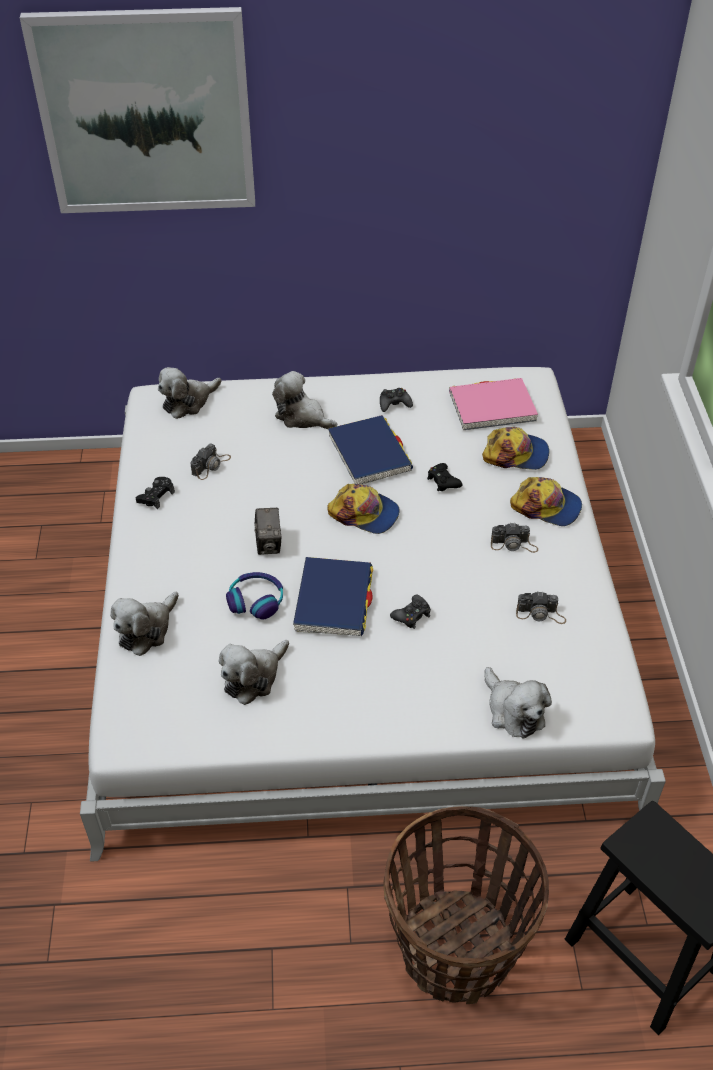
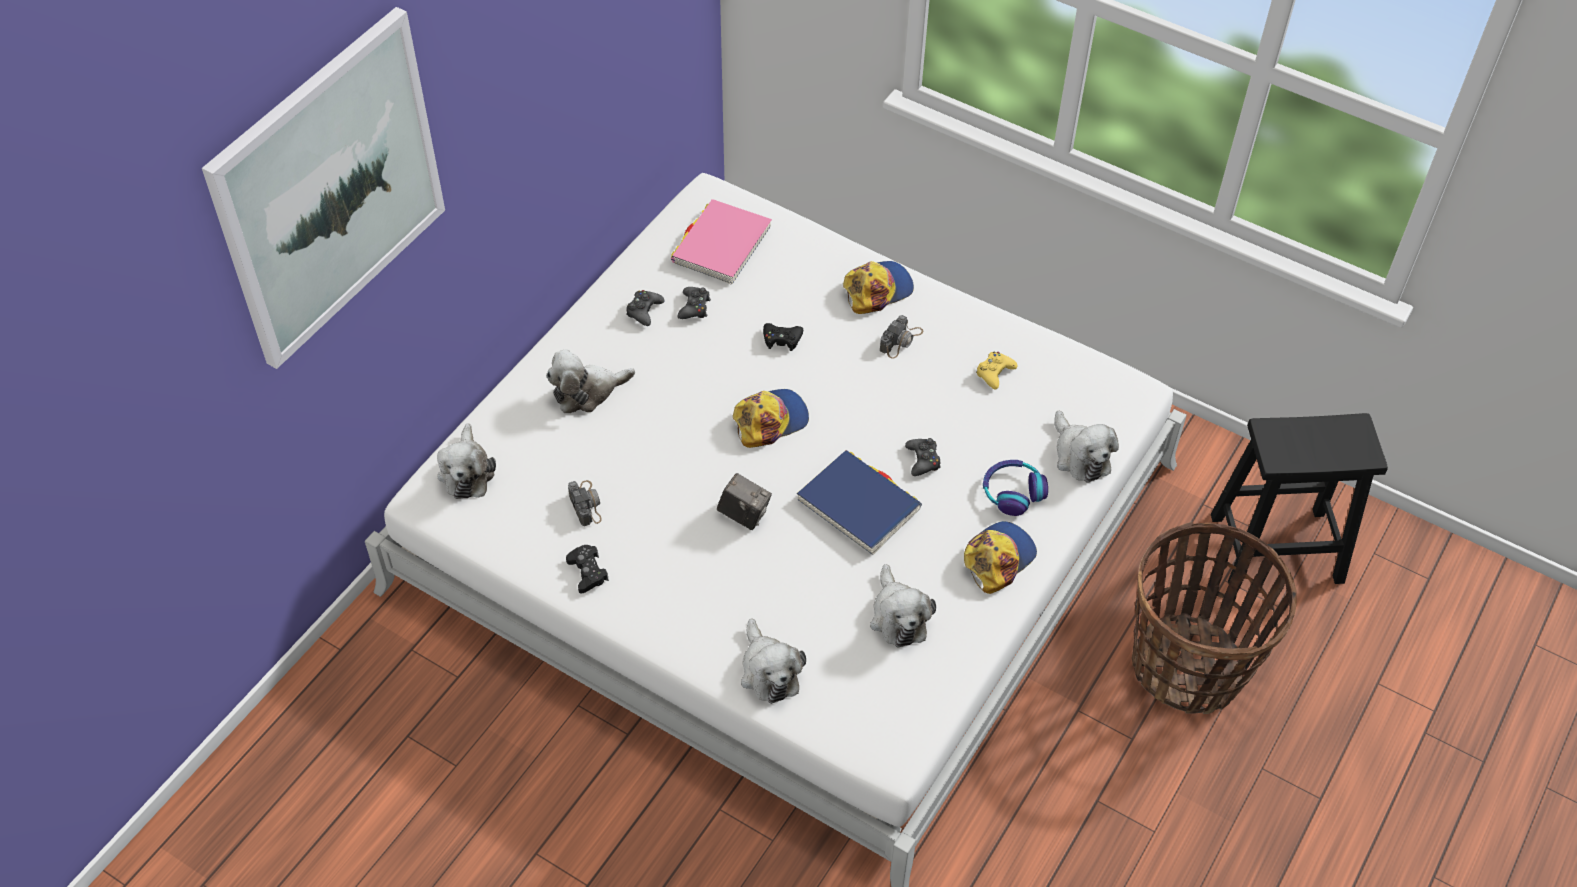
camera: 55 degrees left, 5 degrees up
headphones [226,572,283,620] -> headphones moved to [983,460,1048,516]
blue book [328,415,413,485] -> none
cap [482,427,549,470] -> cap moved to [964,521,1037,594]
plush toy [484,667,552,739] -> plush toy turned 60 degrees clockwise [1054,411,1119,483]
camera [516,591,566,624] -> yellow game controller [976,352,1017,390]
none -> black game controller [678,287,711,319]

